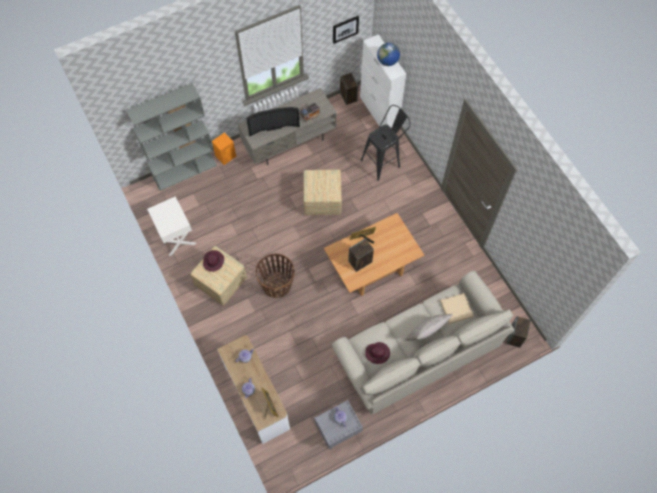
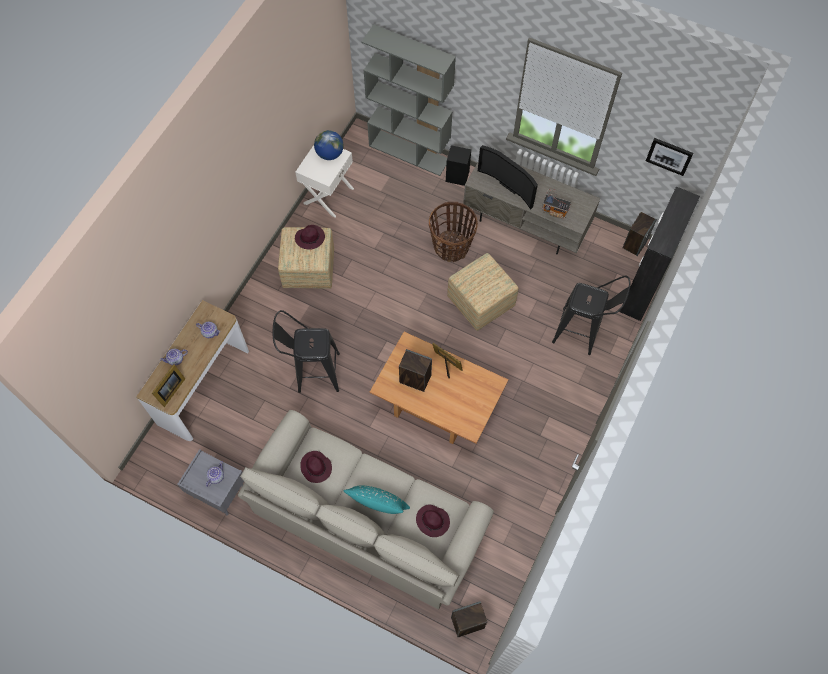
camera: 55 degrees right, 0 degrees up
orange speaker [212,132,236,165] -> black speaker [446,145,471,186]
basket [256,254,295,298] -> basket moved to [429,202,478,262]
white cabinet [360,34,406,128] -> black cabinet [619,187,700,321]
globe [377,43,400,66] -> globe moved to [314,130,344,160]
grey pillow [405,314,453,341] -> turquoise pillow [343,485,410,514]
beige tray [440,293,474,324] -> purple hat [416,504,450,537]
none -> black stool [272,310,340,393]

